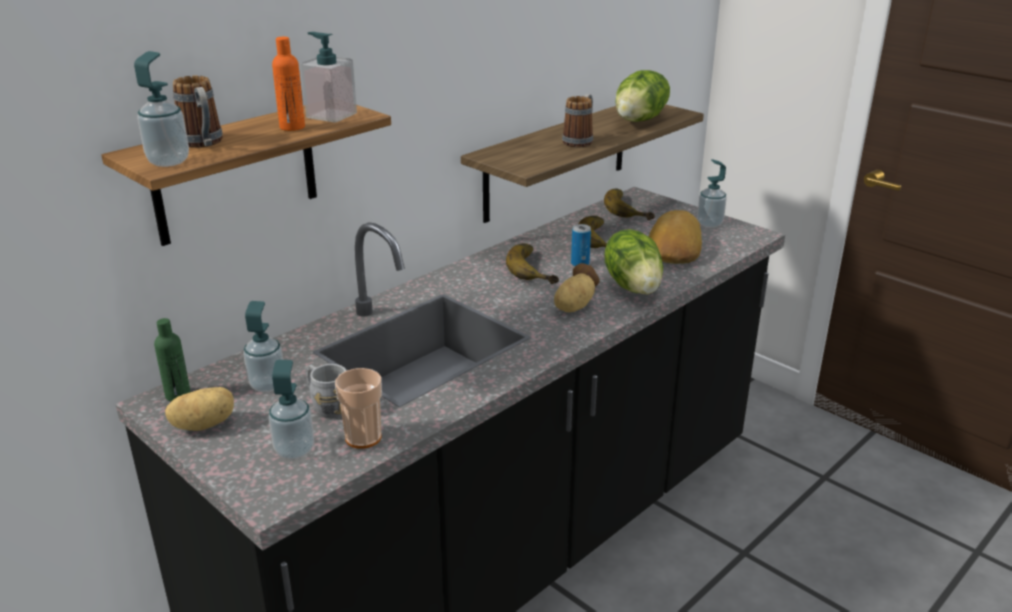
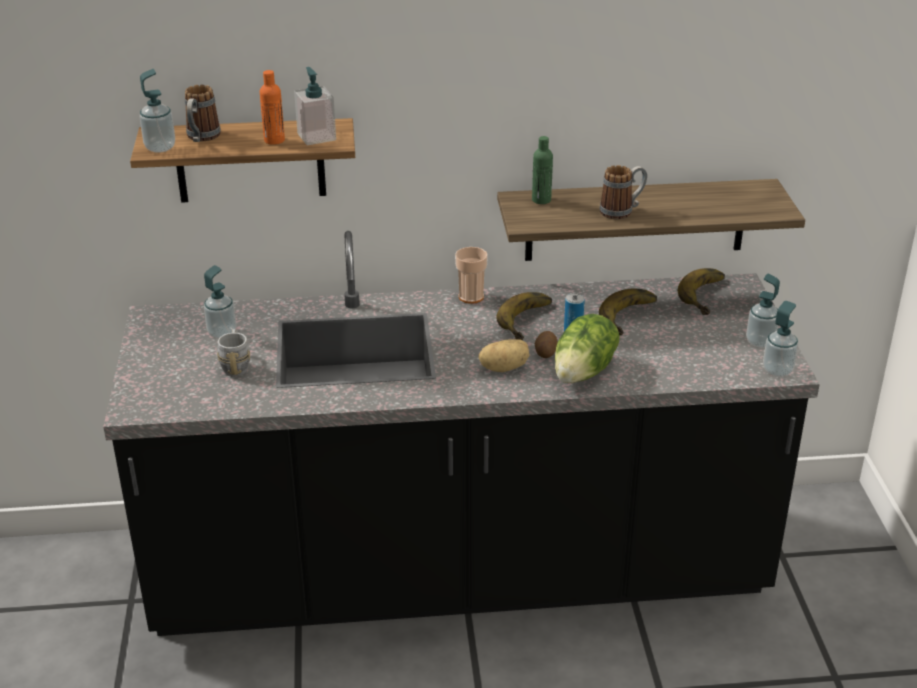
camera: 40 degrees right, 5 degrees up
green bottle [154,318,191,401] -> green bottle moved to [532,136,553,204]
potato [165,387,234,431] -> none
soap dispenser [269,360,314,460] -> soap dispenser moved to [763,301,798,377]
cup [335,368,382,449] -> cup moved to [455,247,488,304]
lettuce [615,70,670,122] -> none
bread [648,210,702,264] -> none

